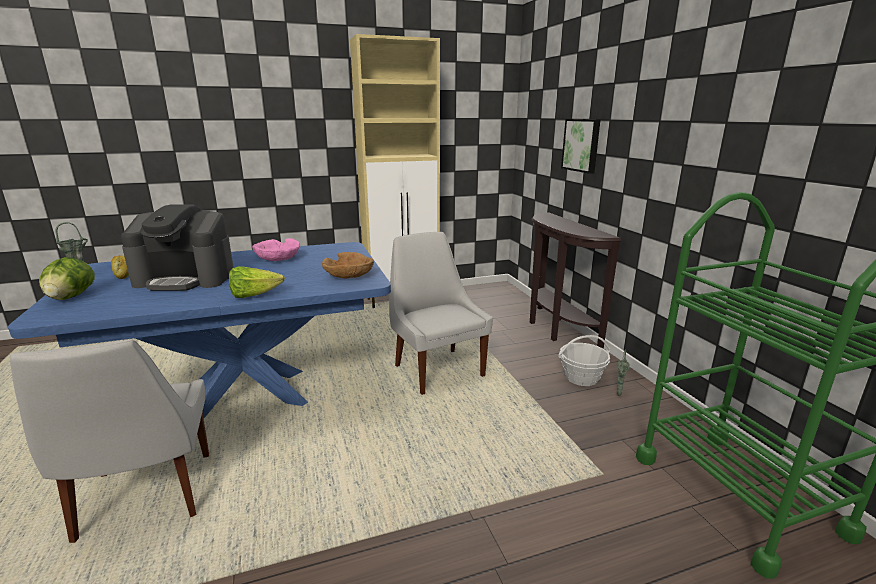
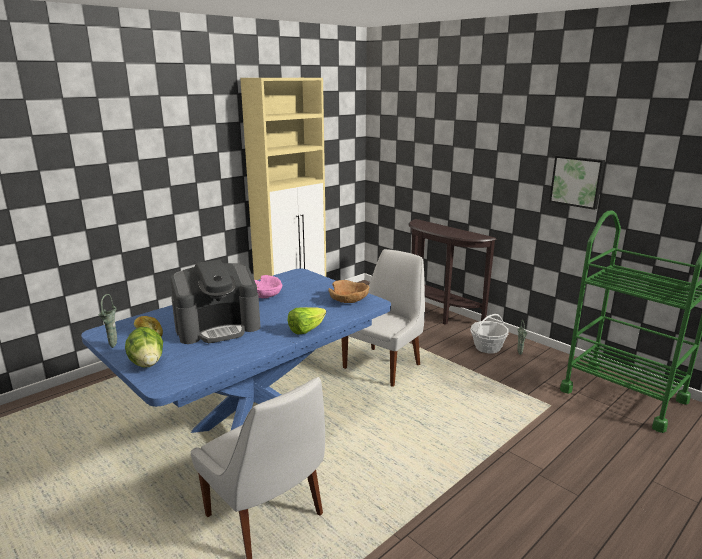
camera: 25 degrees left, 0 degrees up
white chair [389,232,493,395] -> white chair turned 90 degrees clockwise [341,249,425,387]
picture [561,119,601,174] -> picture moved to [549,155,605,210]

